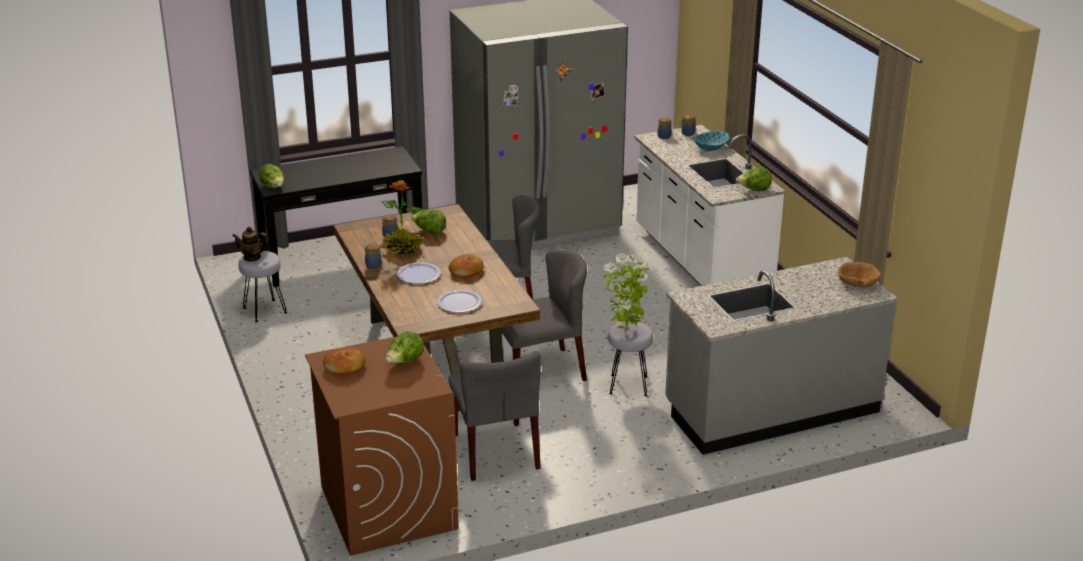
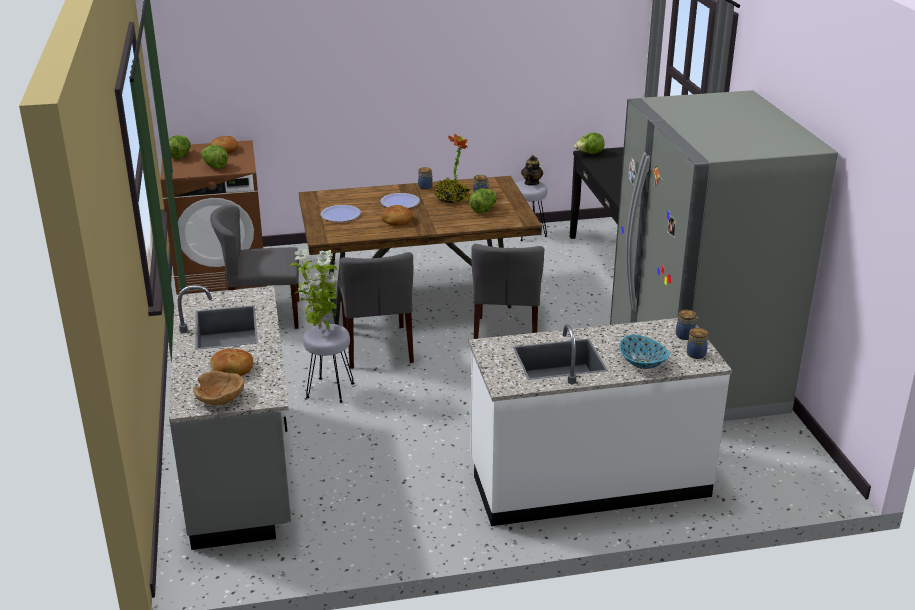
camera: 100 degrees right, 0 degrees up
lettuce [736,167,772,191] -> lettuce moved to [169,135,191,159]
none -> bread [210,349,253,376]

